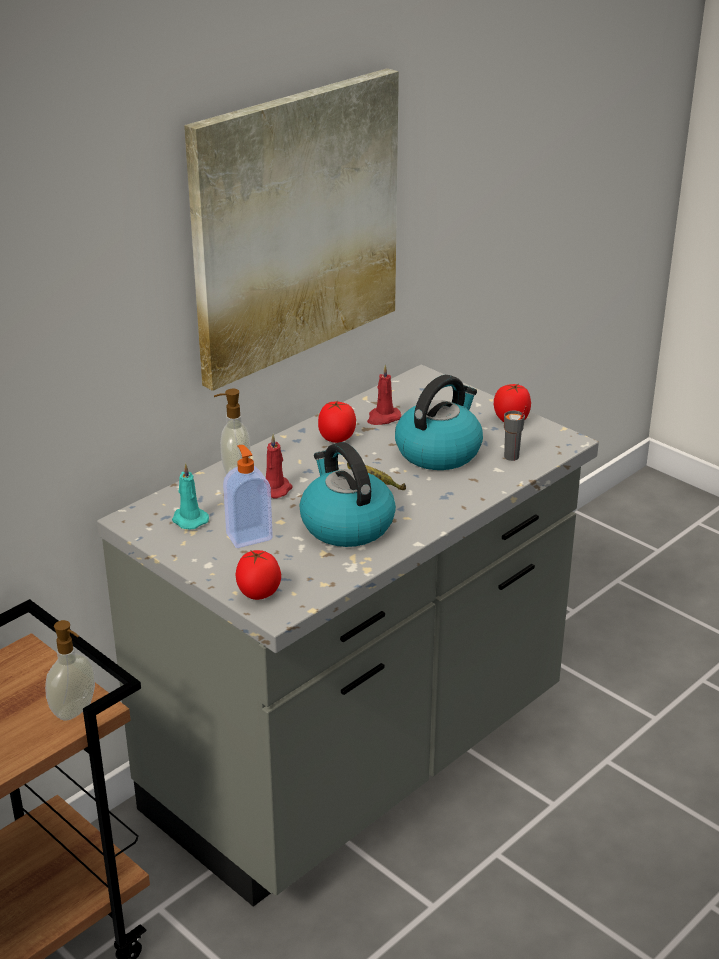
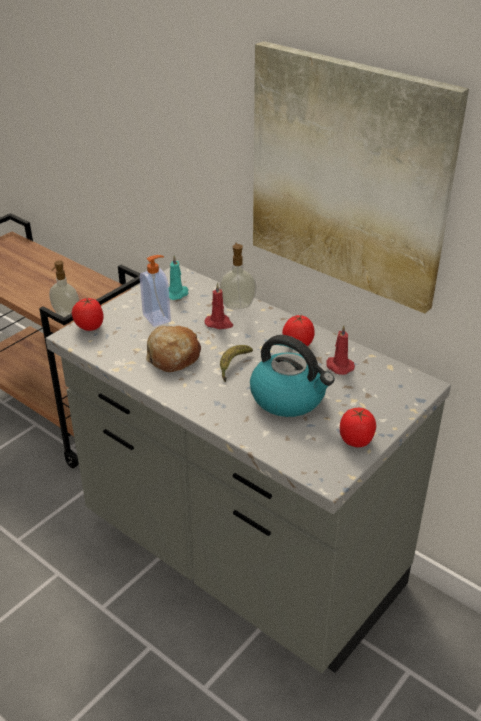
camera: 85 degrees right, 5 degrees up
kettle [299,442,396,547] -> bread [146,326,201,372]
grey cup [504,406,527,461] -> none

